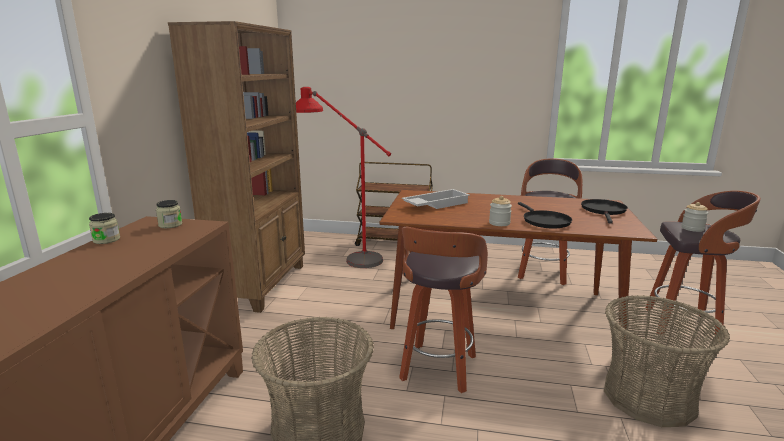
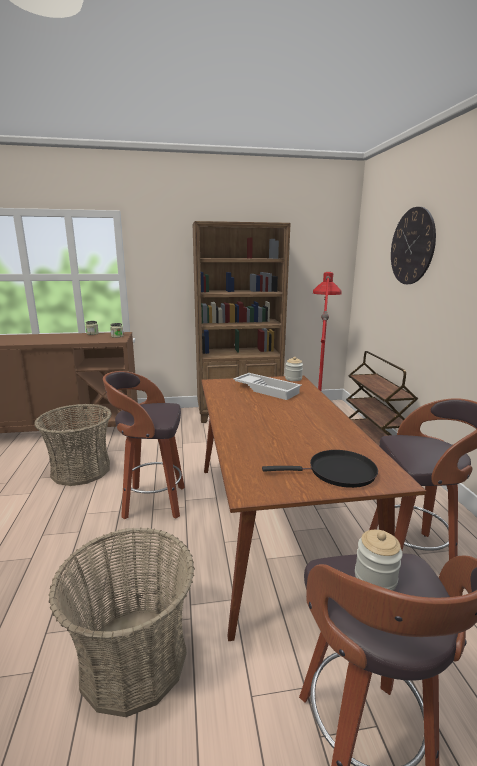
camera: 70 degrees right, 0 degrees up
jar [489,196,512,226] -> jar moved to [285,357,303,381]
black frying pan [518,202,572,229] -> none
none -> wall clock [391,207,436,284]

